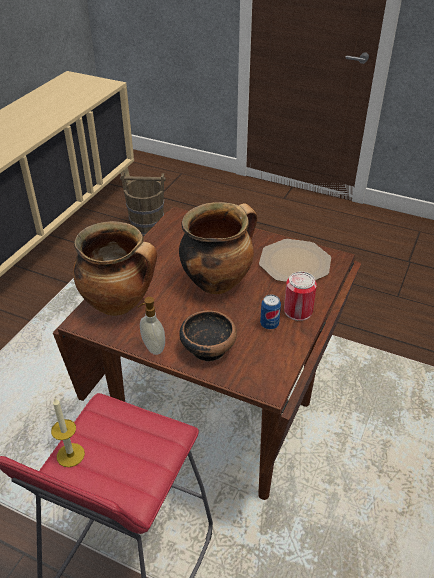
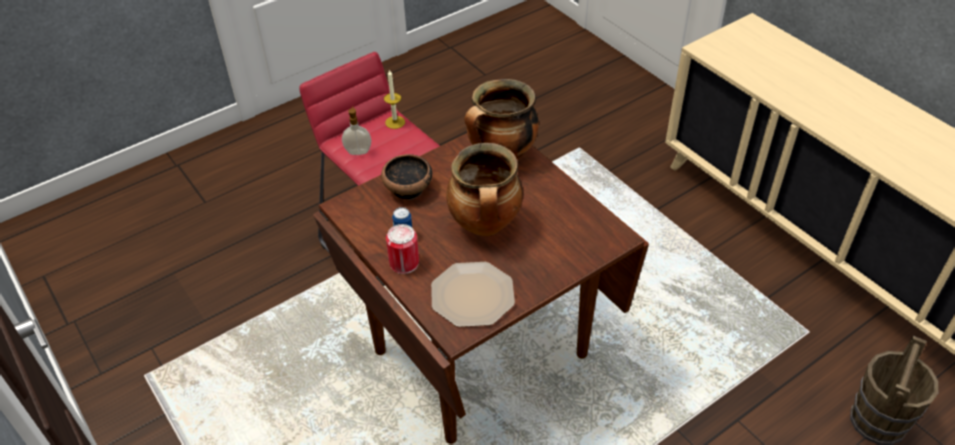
camera: 120 degrees right, 5 degrees up
soap dispenser [137,297,165,355] -> soap dispenser moved to [342,106,371,155]

